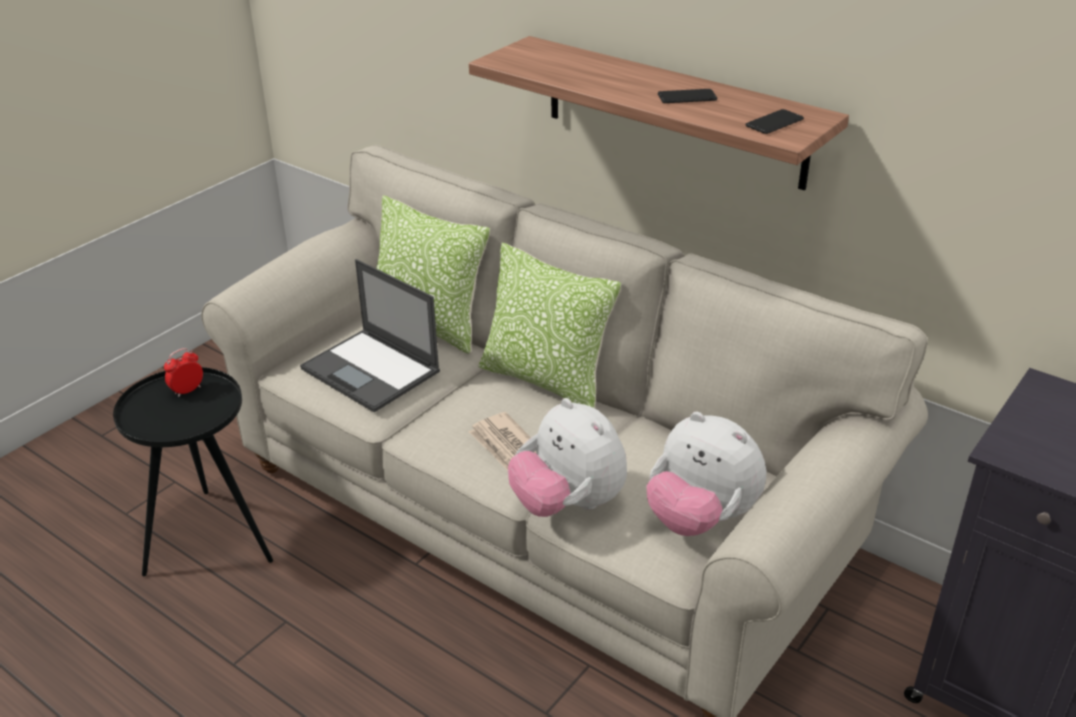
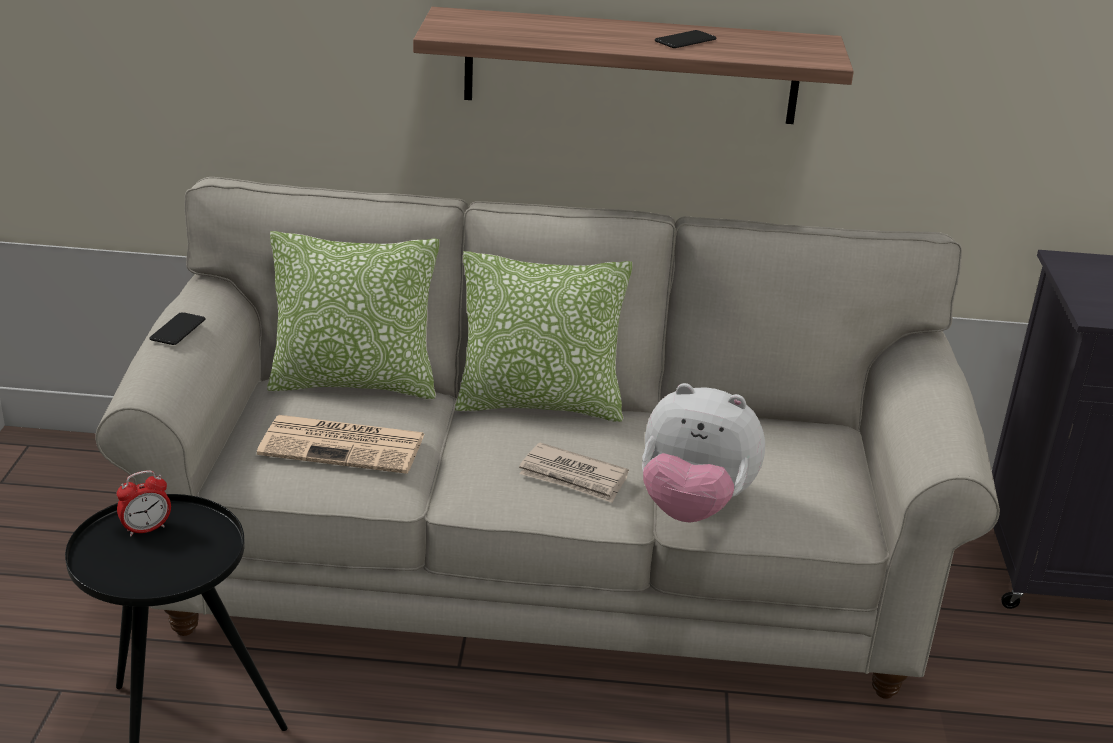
camera: 35 degrees left, 5 degrees down
alarm clock [164,348,203,397] -> alarm clock turned 135 degrees counterclockwise [117,470,171,536]
laptop [300,259,440,412] -> newspaper [257,415,425,474]
plush toy [646,412,766,536] -> none
phone [745,109,804,134] -> phone moved to [149,312,205,345]

